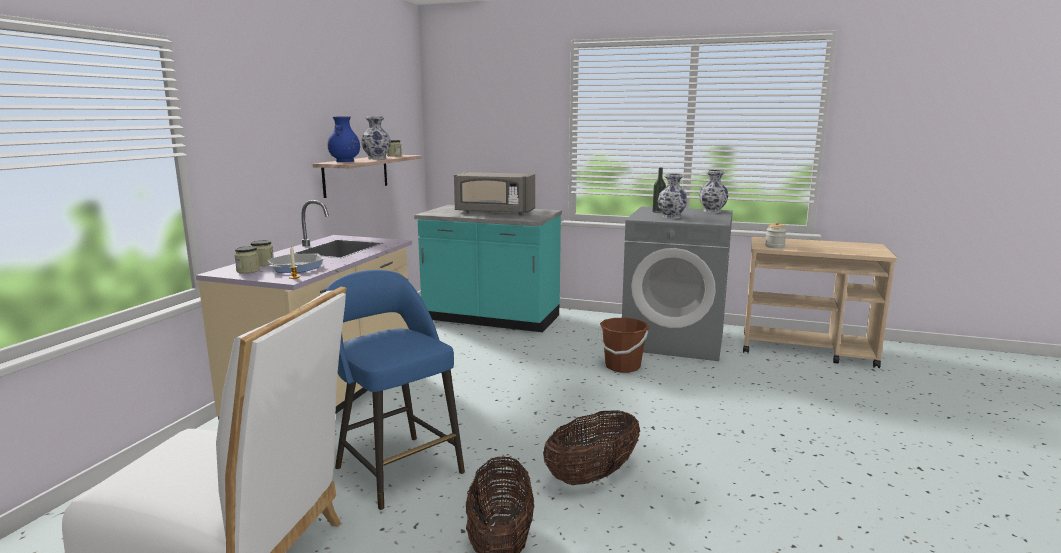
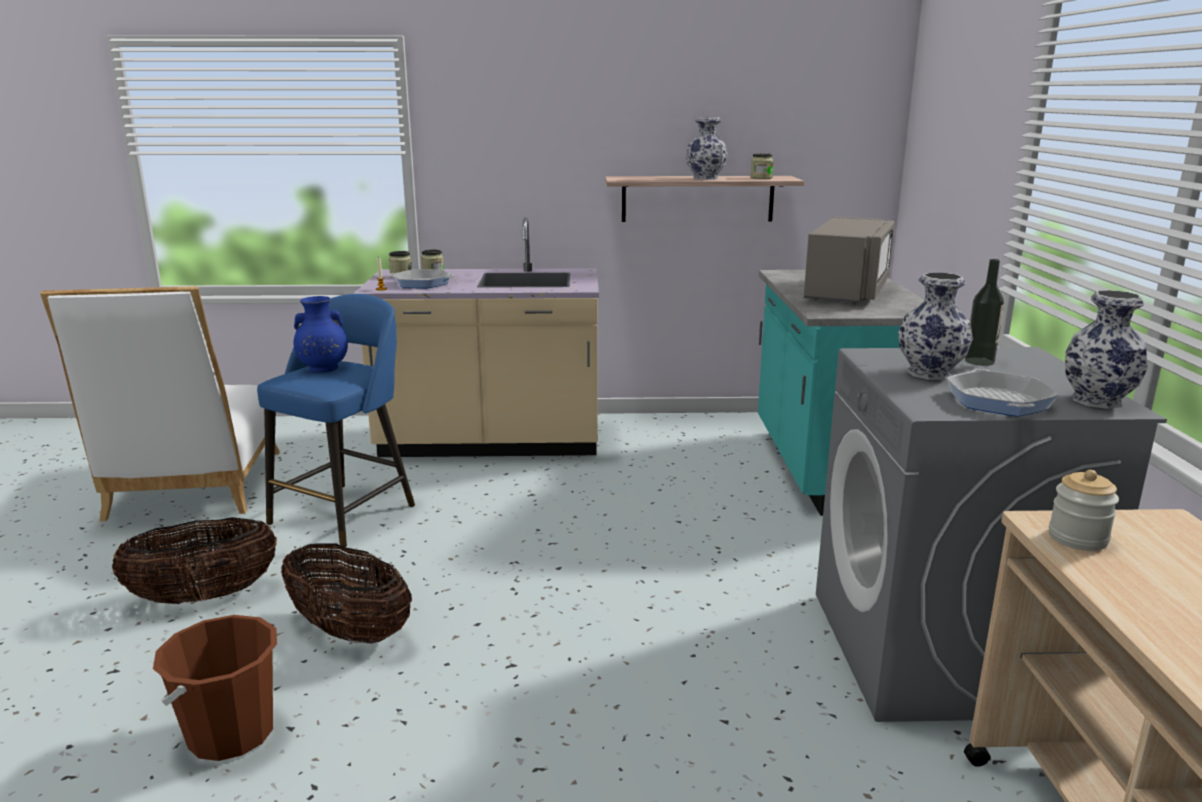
camera: 70 degrees right, 5 degrees up
blue vase [327,116,360,162] -> blue vase moved to [294,296,348,373]
grey microwave [454,172,535,215] -> grey microwave turned 150 degrees counterclockwise [804,217,895,304]
brown bucket [599,318,649,373] -> brown bucket moved to [153,615,277,761]
none -> frying pan [947,369,1059,417]

